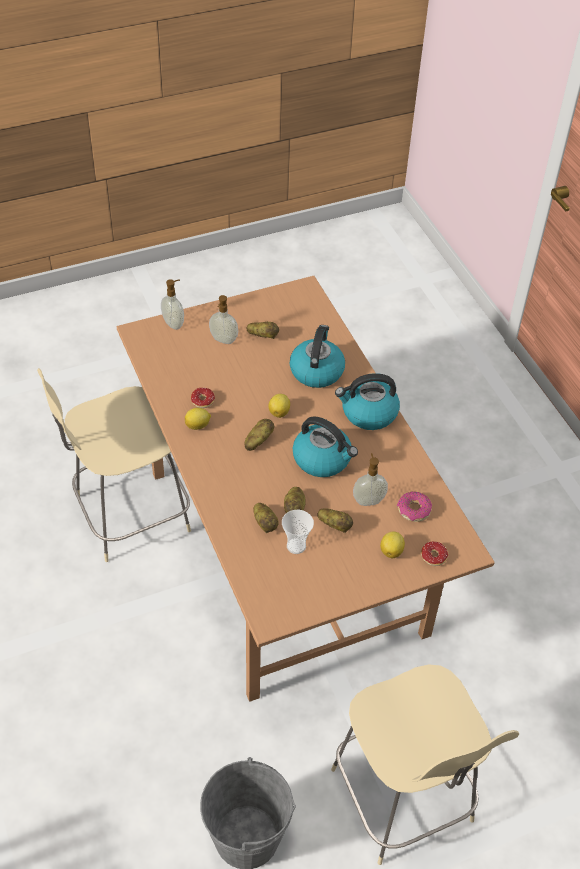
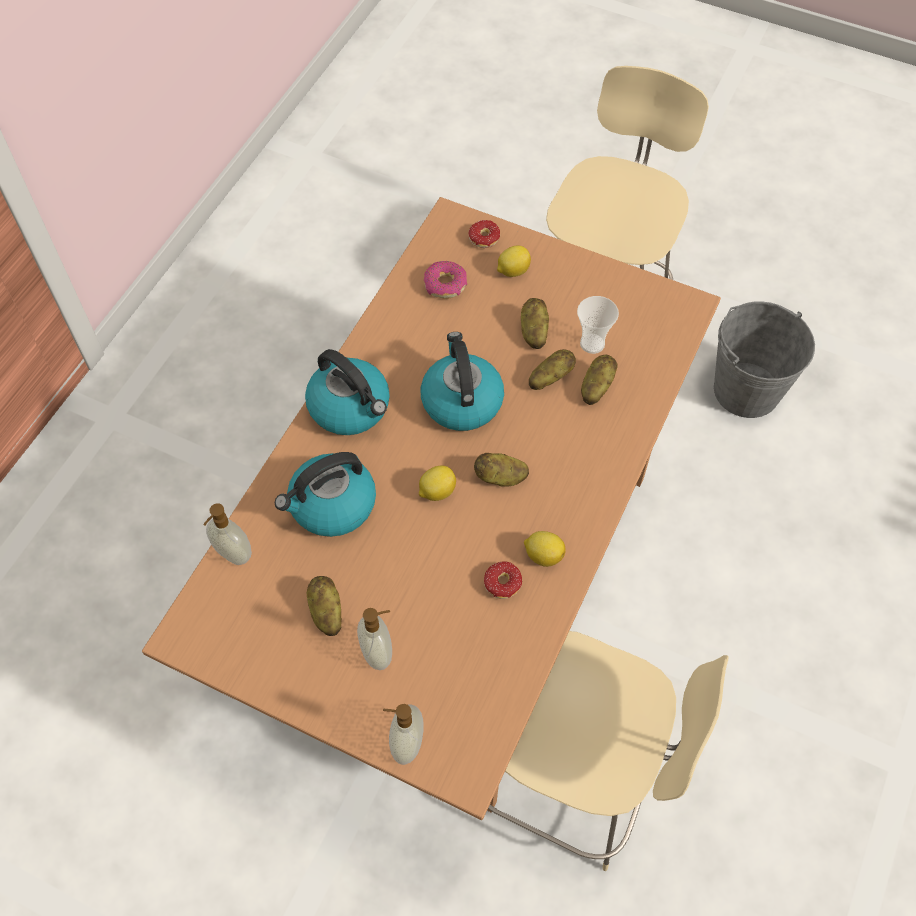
camera: 130 degrees left, 10 degrees up
soap dispenser [353,453,388,506] -> soap dispenser moved to [203,503,252,565]

